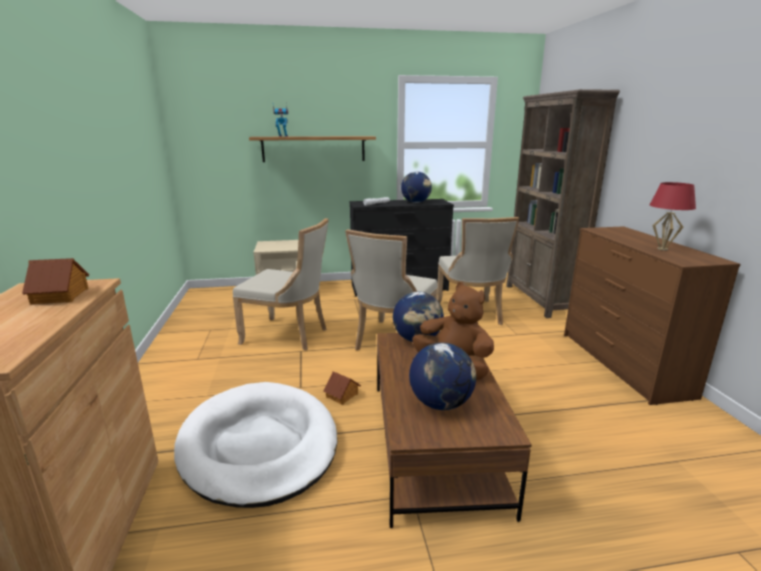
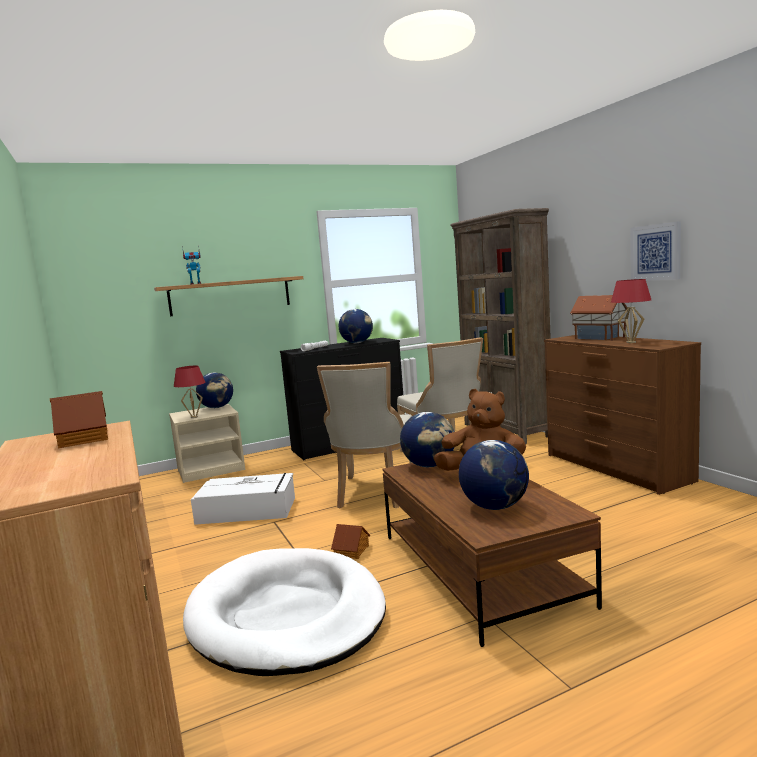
camera: 15 degrees left, 10 degrees down
beige chair [232,218,329,351] -> white storage box [191,473,295,525]
none -> red table lamp [174,366,205,418]
none -> globe [196,372,233,408]
none -> toy house [570,295,629,341]
none -> picture [630,221,681,281]

